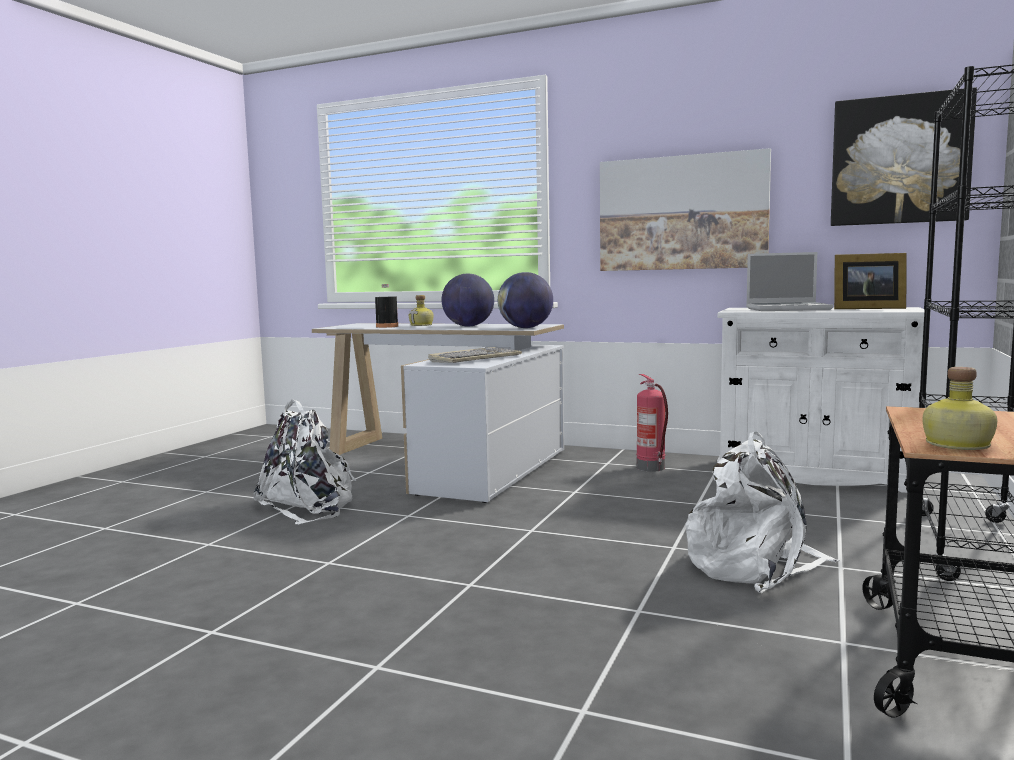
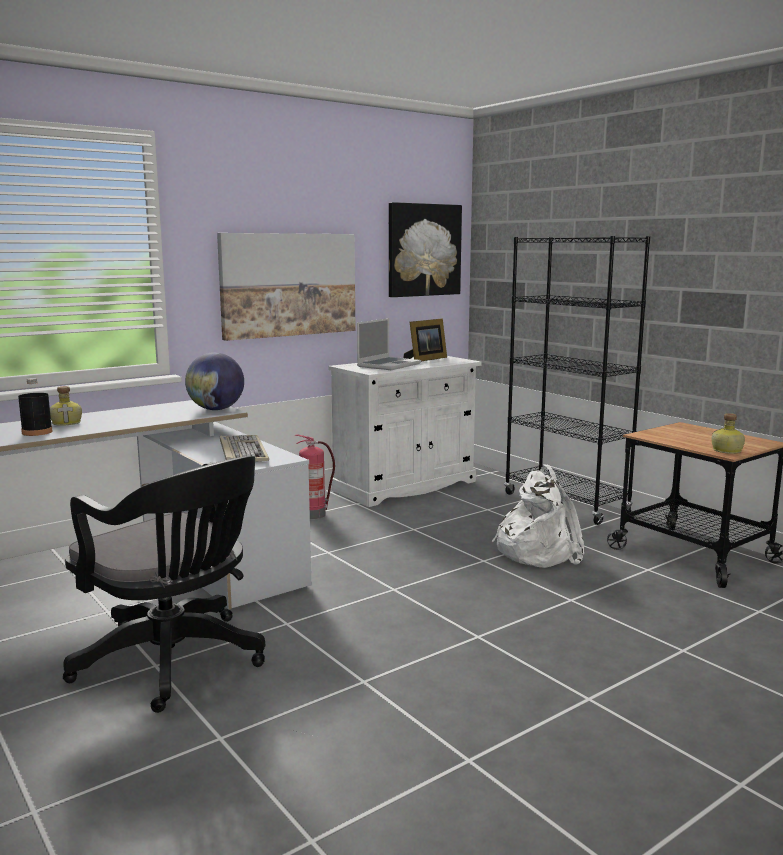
camera: 60 degrees left, 5 degrees up
white backpack [253,400,356,525] -> black office chair [63,456,265,713]
globe [442,274,494,327] -> none

